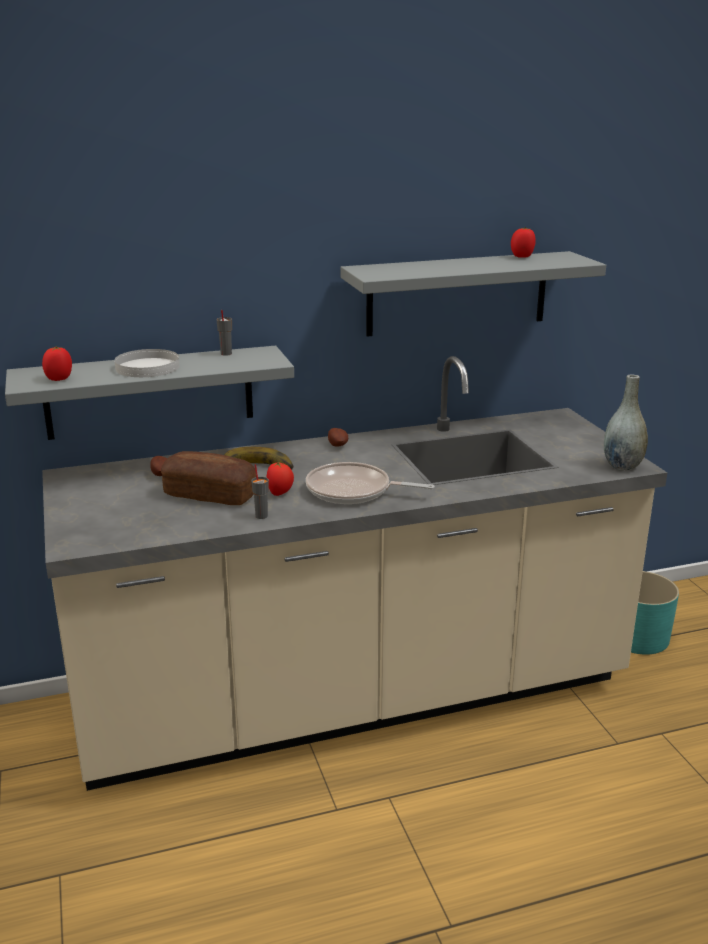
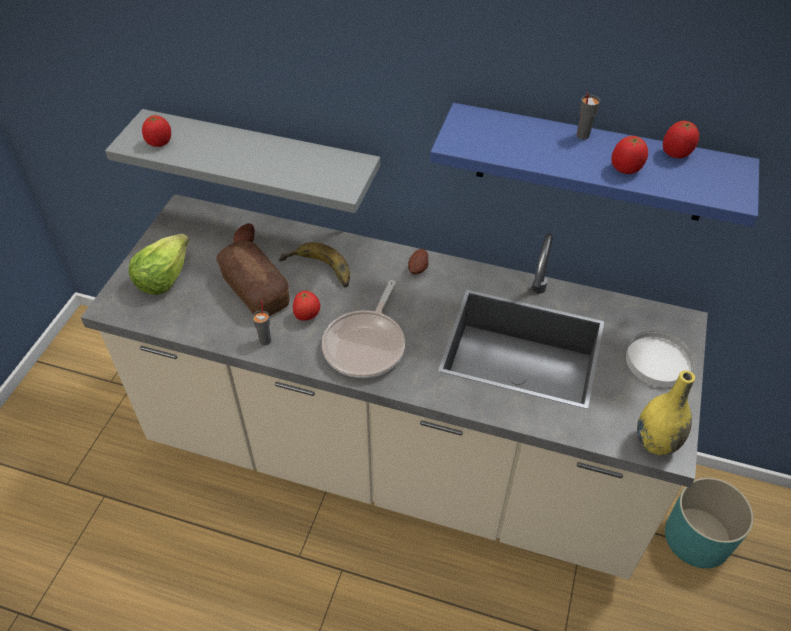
camera: 35 degrees right, 25 degrees up
white plate [114,349,179,377] -> white plate moved to [626,331,694,387]
grey cup [216,310,232,356] -> grey cup moved to [576,92,600,140]
frying pan [306,462,435,504] -> frying pan turned 120 degrees counterclockwise [322,280,405,378]
grey shelf [341,251,606,337] -> blue shelf [430,103,759,227]
grey vase [604,374,648,471] -> yellow vase [637,370,695,455]
none -> lettuce [128,234,190,295]
none -> tomato [611,136,648,174]

